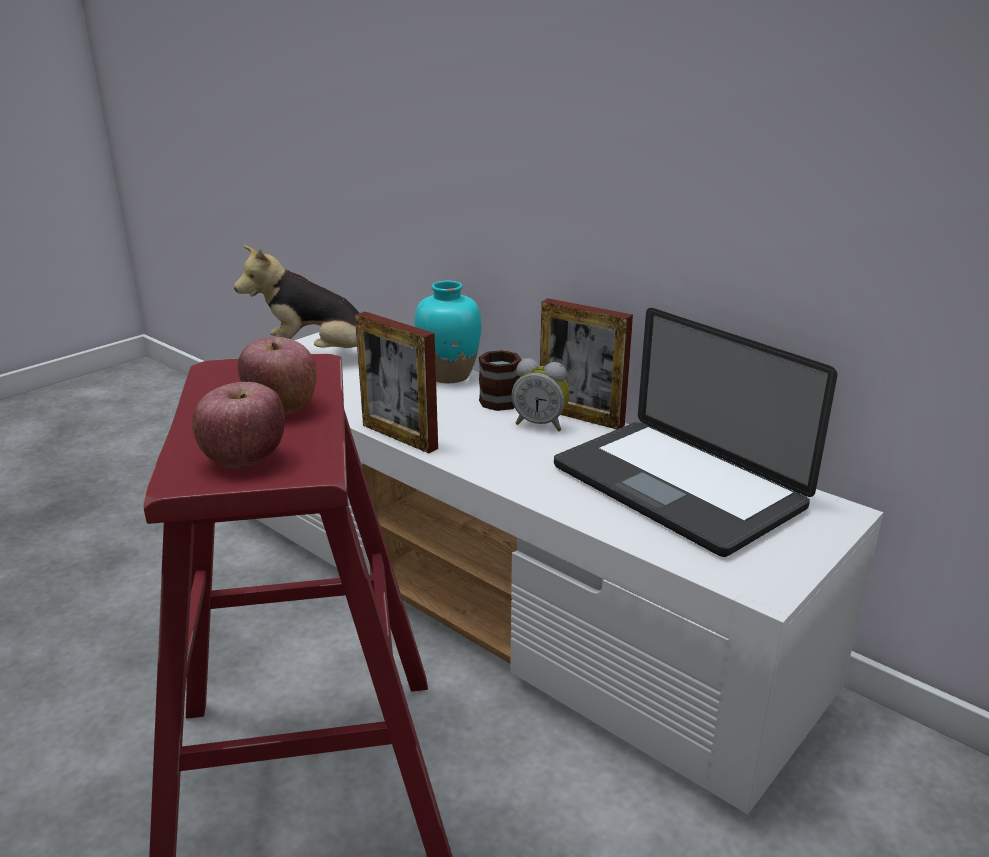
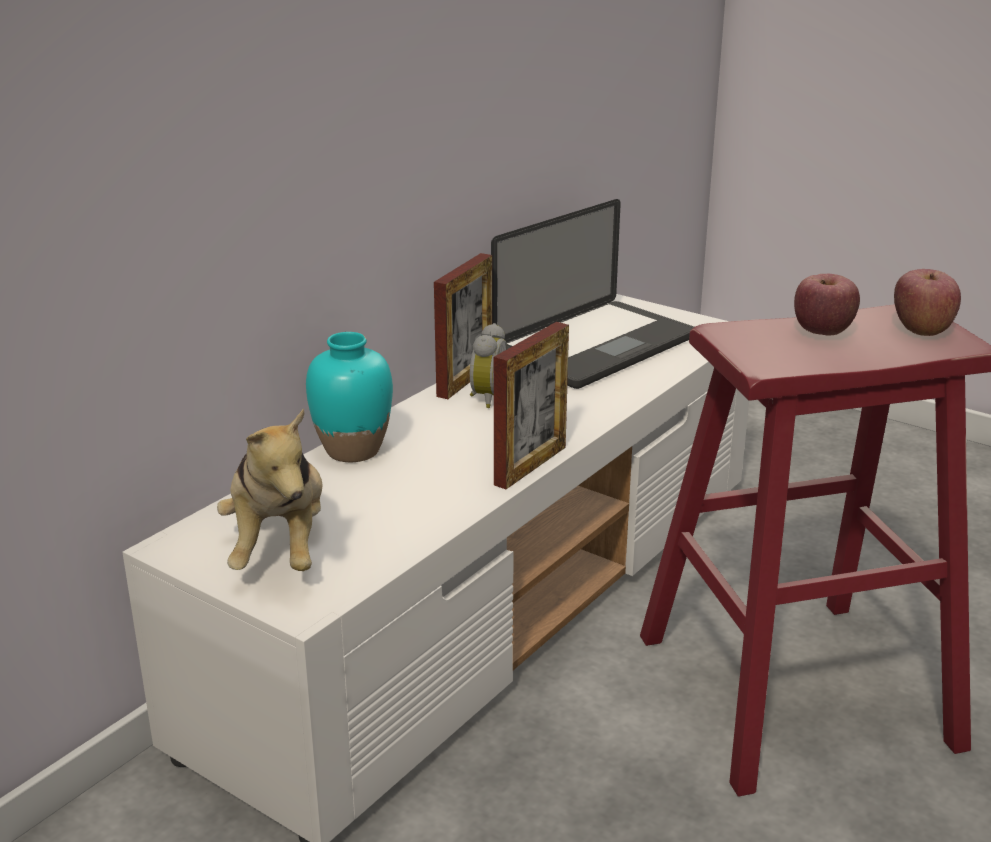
camera: 95 degrees left, 0 degrees up
mug [479,349,521,411] -> none

